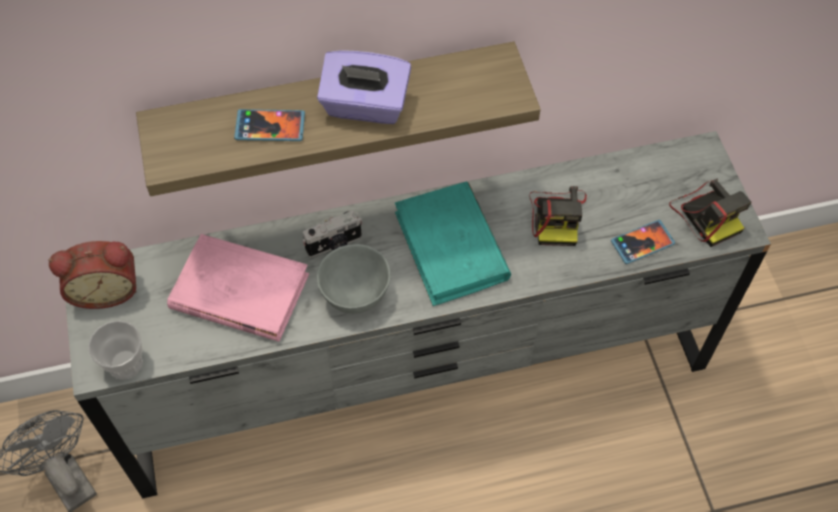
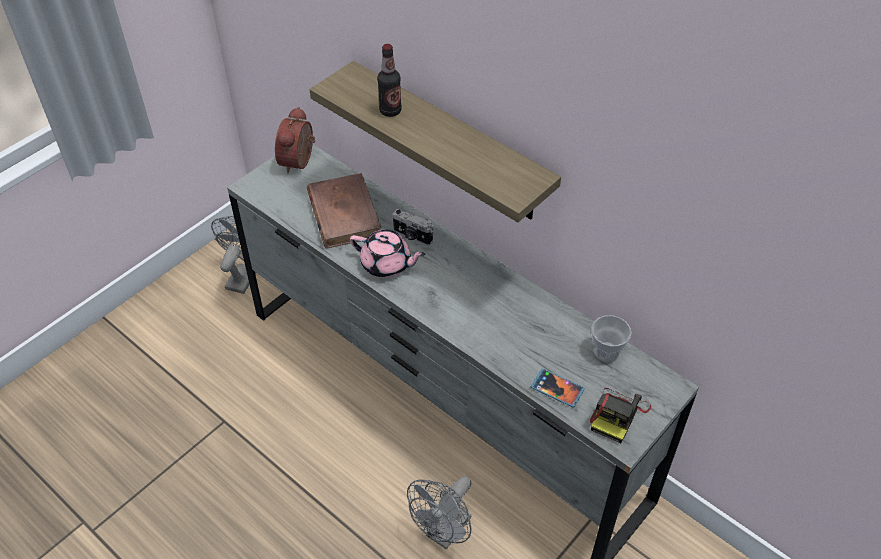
camera: 55 degrees right, 10 degrees down
alarm clock [48,241,137,309] -> alarm clock turned 60 degrees clockwise [275,107,315,174]
cup [88,320,143,380] -> cup moved to [591,315,632,362]
pink book [167,234,309,342] -> brown book [307,173,382,249]
phone [234,109,305,141] -> bottle [377,44,402,117]
purple tissue box [317,50,411,124] -> none
grey bowl [317,244,390,313] -> pink teapot [350,229,426,278]
turquoise book [395,181,511,306] -> none
camera [529,186,587,246] -> none
none -> grey fan [407,476,472,550]

